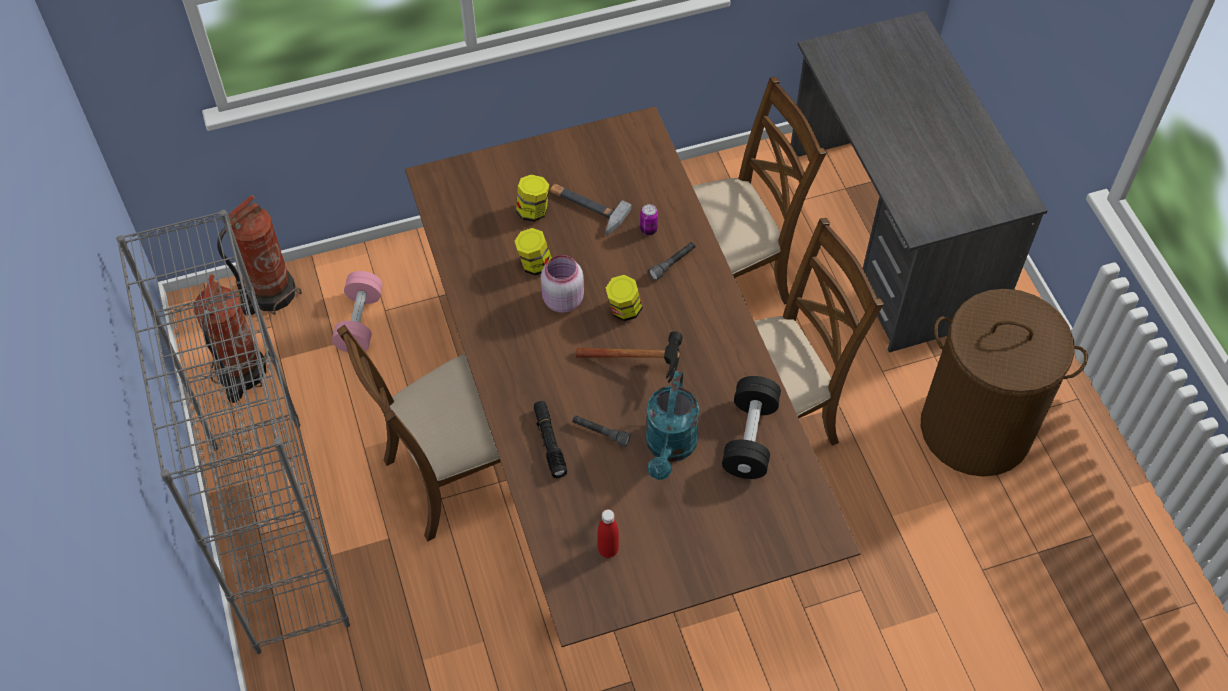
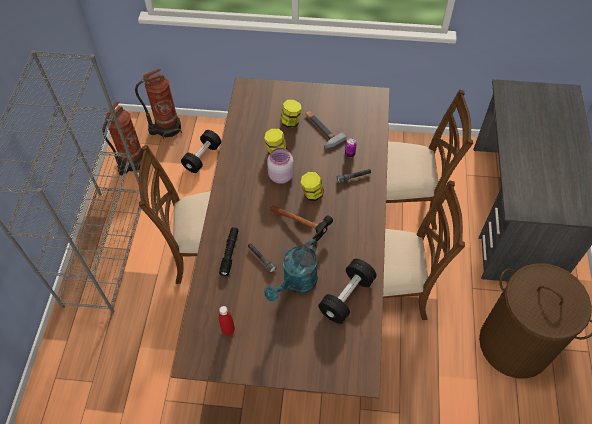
camera: 25 degrees right, 0 degrees up
pink dumbbell [332,271,383,353] -> black dumbbell [181,130,221,173]

